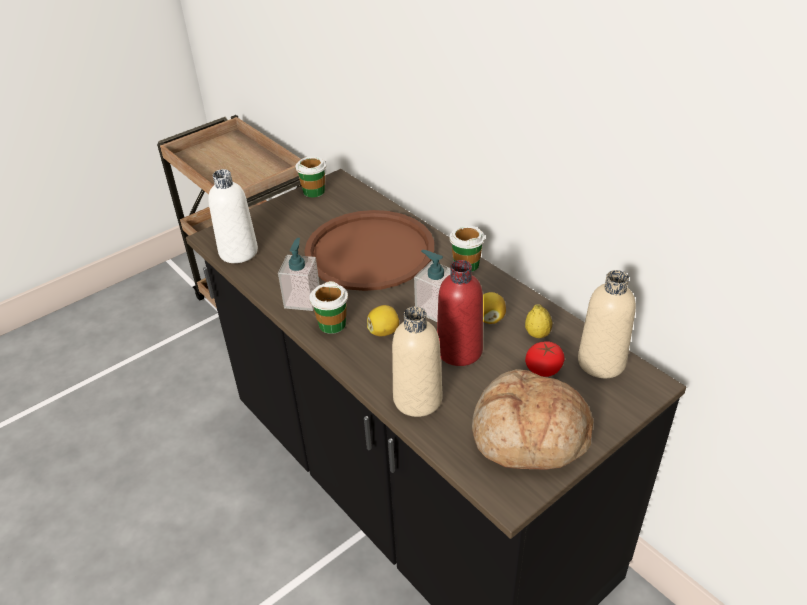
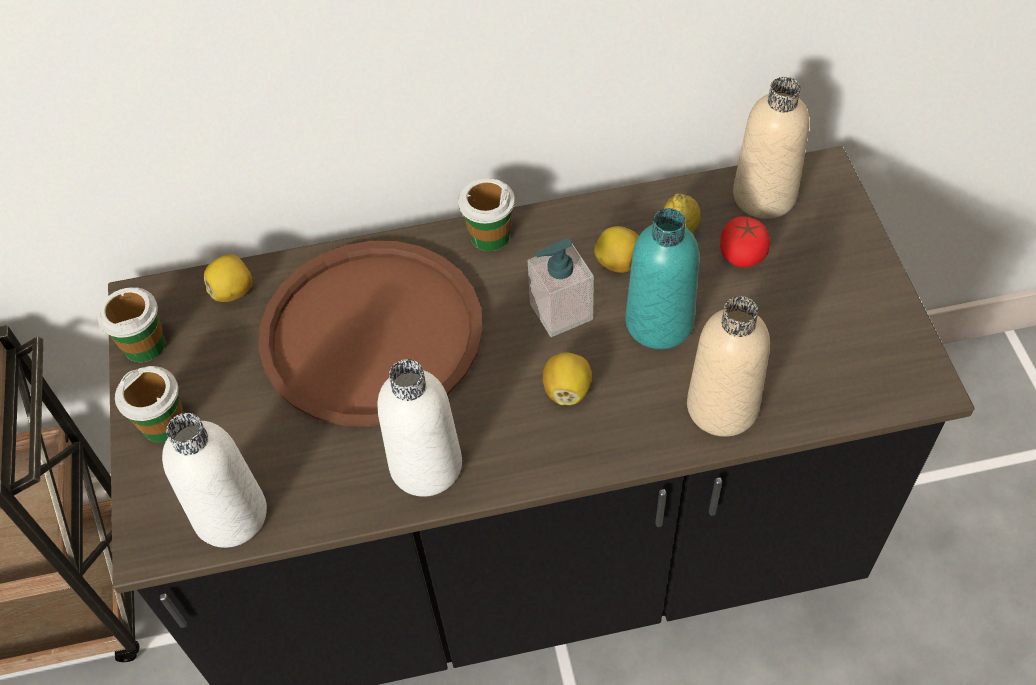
camera: 60 degrees left, 15 degrees up
soap dispenser [278,238,320,311] -> white bottle [377,359,462,497]
cup [309,281,348,334] -> cup moved to [115,366,183,443]
red bottle [437,260,483,366] -> turquoise bottle [625,208,699,349]
bread [472,369,594,470] -> none
none -> lemon [204,254,253,302]

